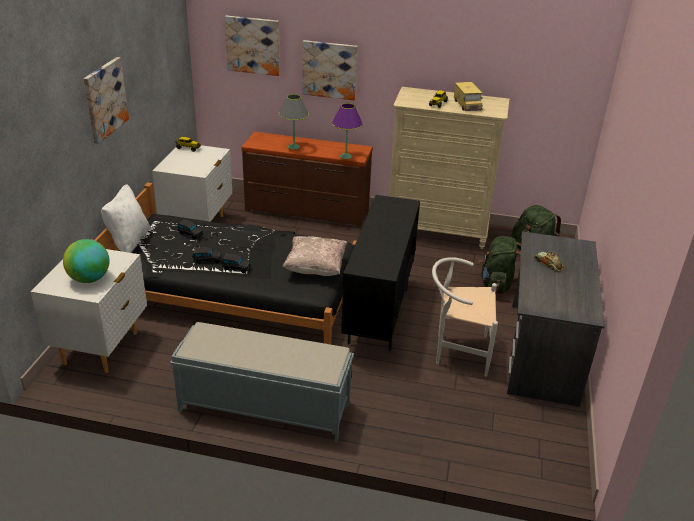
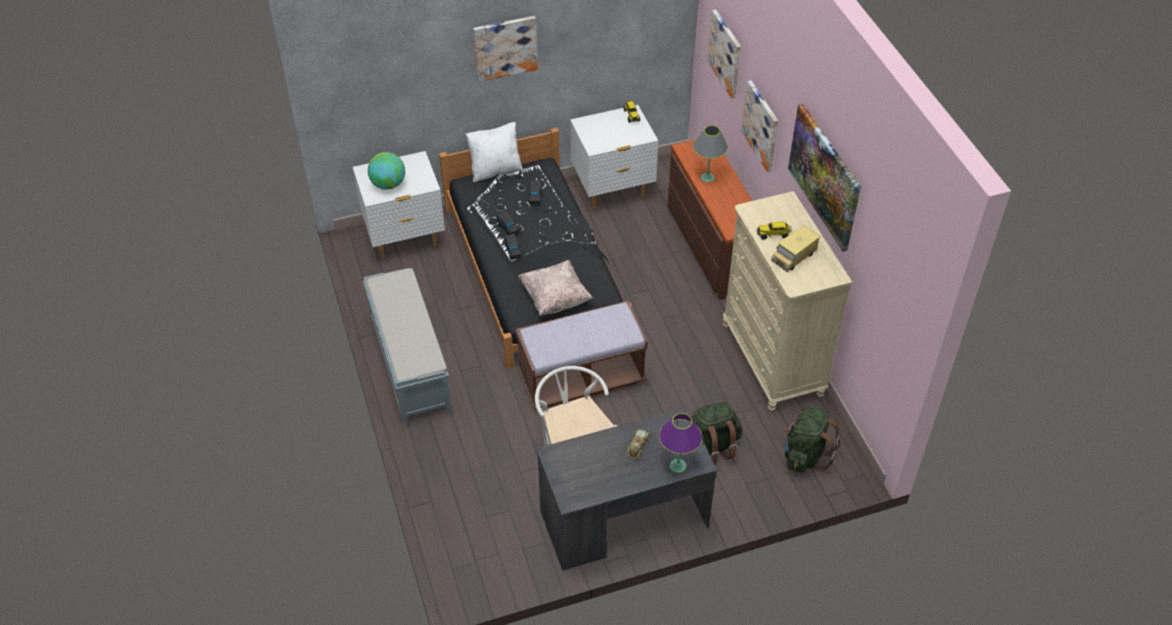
camera: 60 degrees right, 15 degrees up
purple table lamp [332,103,363,159] -> purple table lamp moved to [659,413,702,473]
black cabinet [341,195,420,352] -> brown bench [516,301,648,410]
none -> picture [788,104,861,252]

